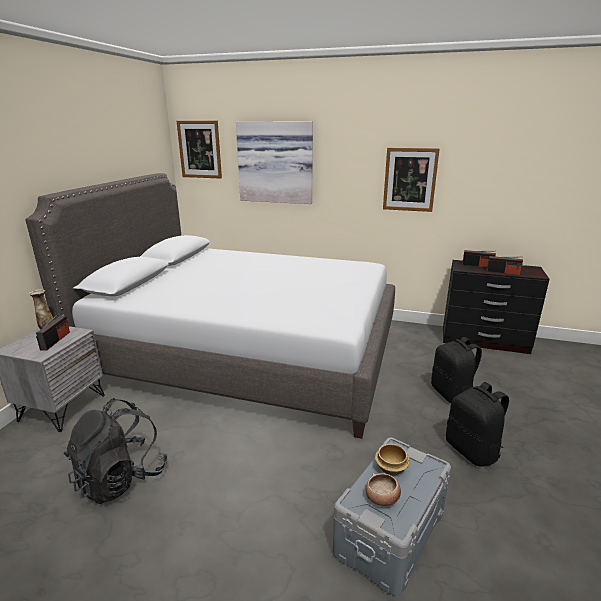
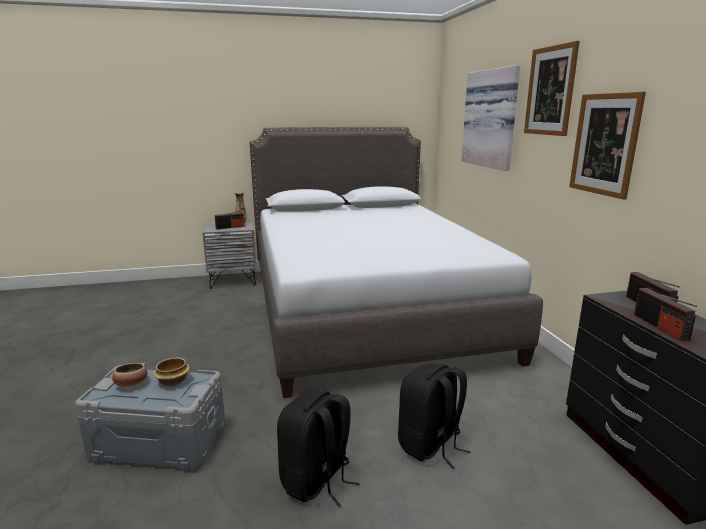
camera: 60 degrees right, 5 degrees down
black backpack [64,398,167,504] -> none
picture [177,121,222,179] -> picture moved to [524,41,580,136]

